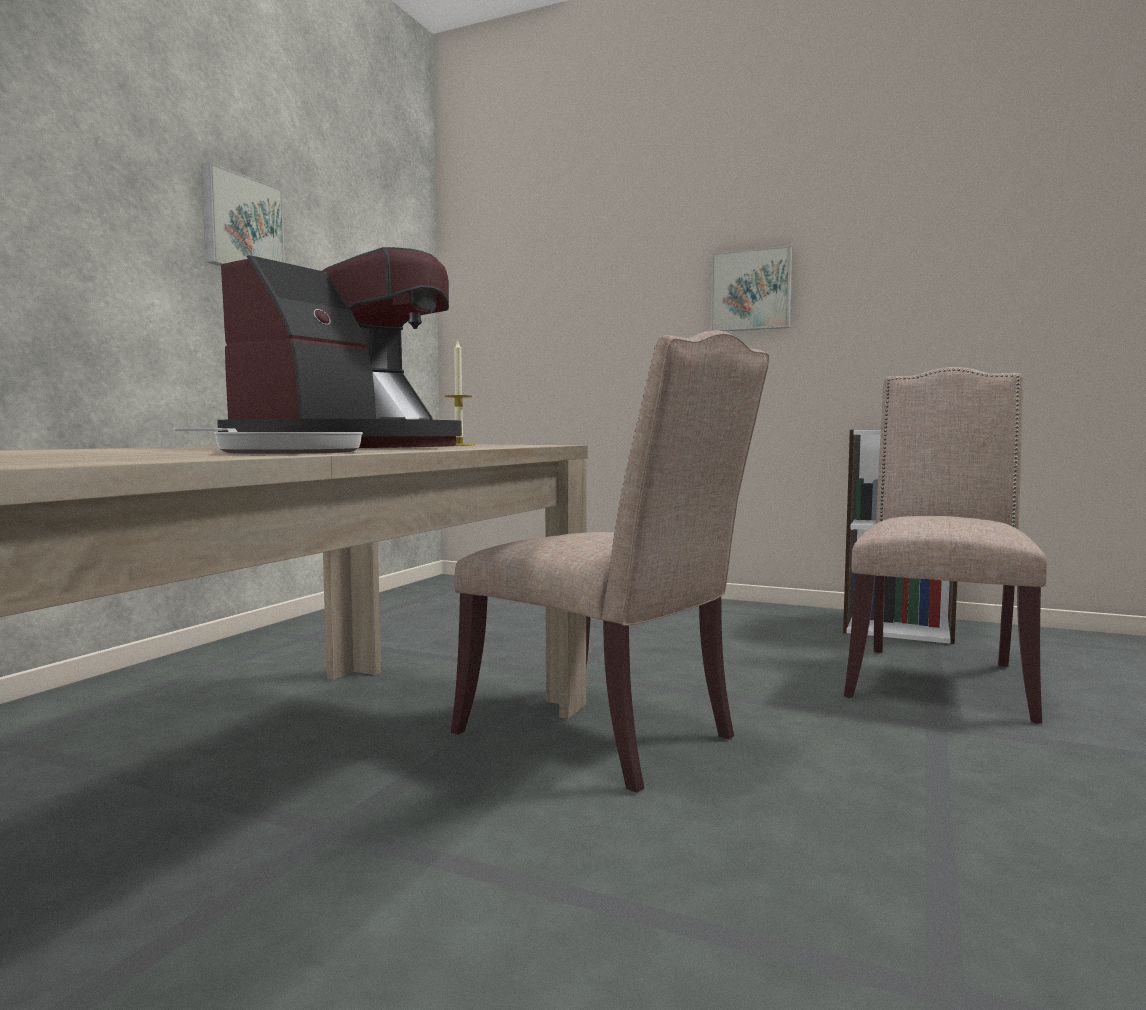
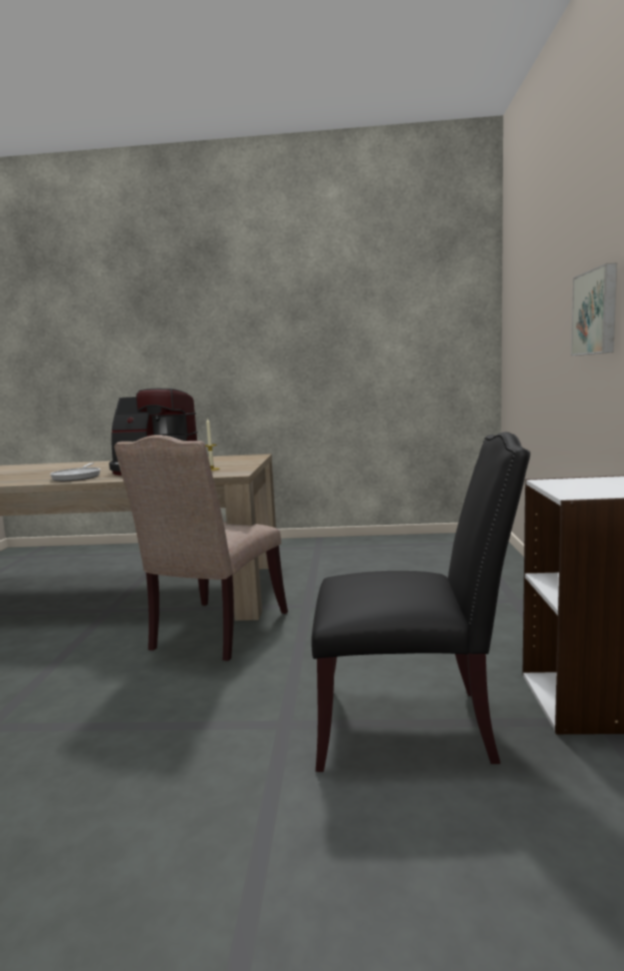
camera: 70 degrees right, 5 degrees up
picture [201,162,285,266] -> none
beige chair [844,367,1047,724] -> black chair [312,432,530,772]

